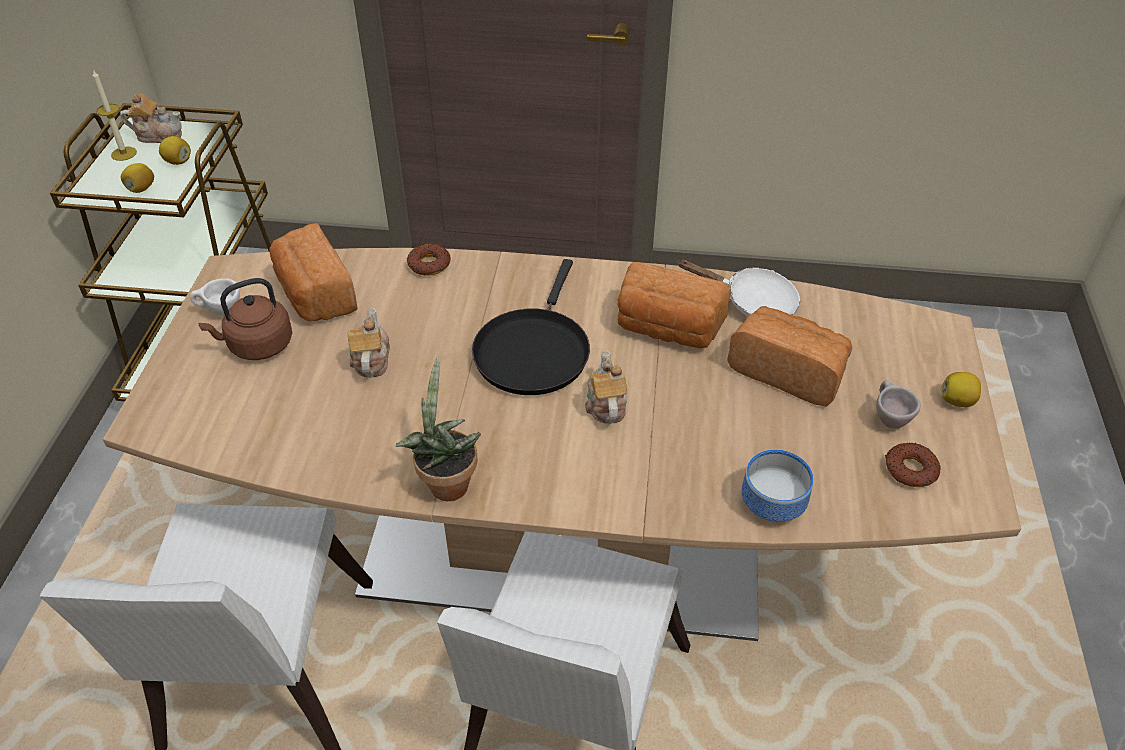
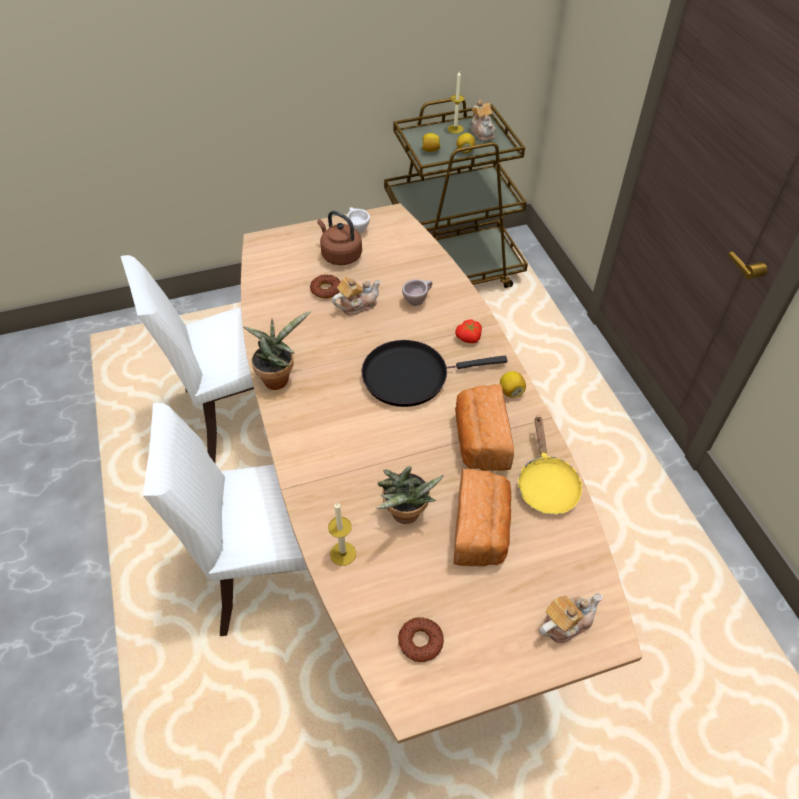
camera: 65 degrees right, 5 degrees up
bread [269,223,358,322] -> none
donut [407,243,451,276] -> donut moved to [310,274,341,299]
teapot [585,350,627,424] -> teapot moved to [539,593,603,643]
white frying pan [678,260,800,316] -> yellow frying pan [517,415,583,515]
bowl [742,449,814,522] -> candle [328,502,356,566]
beige cup [876,380,921,428] -> beige cup moved to [402,279,432,306]
lemon [941,372,981,407] -> lemon moved to [500,371,526,398]
none -> potted plant [377,466,444,524]
none -> tomato [455,320,482,343]

